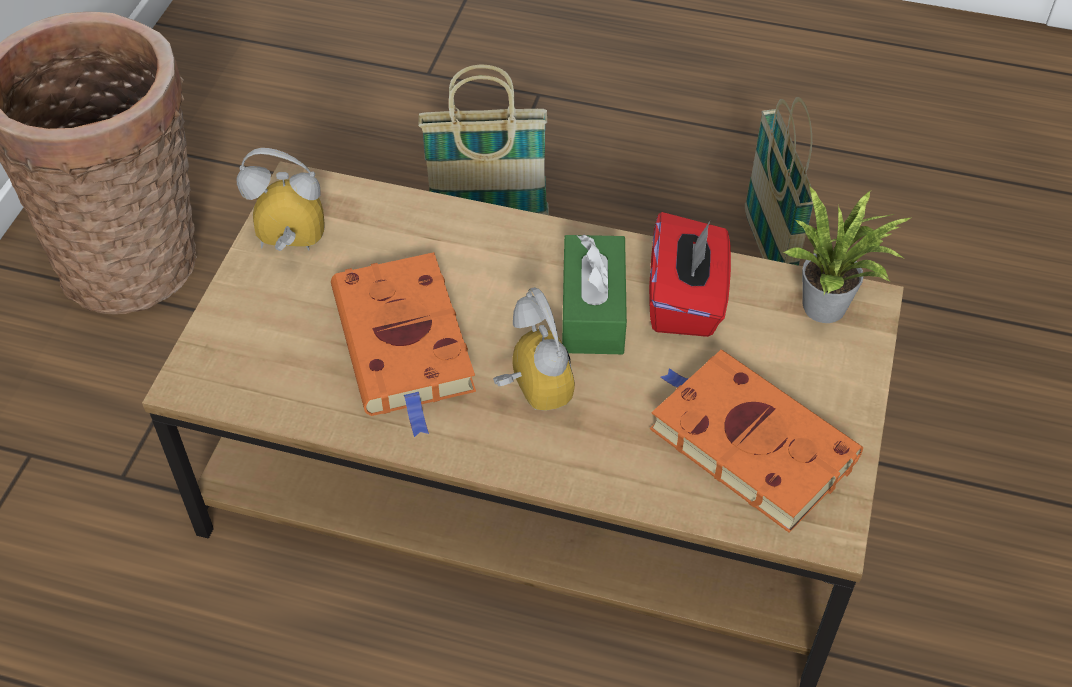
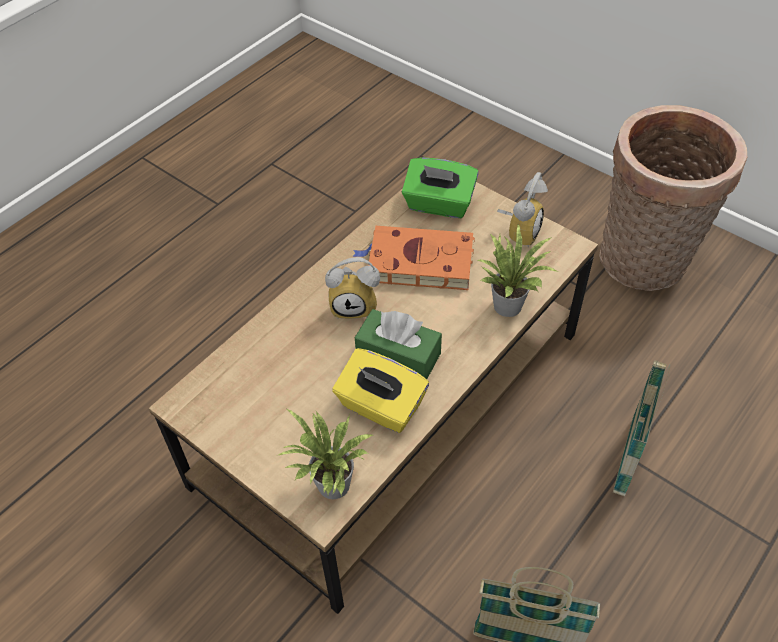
camera: 115 degrees right, 0 degrees up
red tissue box [649,212,731,337] -> yellow tissue box [332,348,429,433]
orange book [650,350,863,533] -> none
none -> green tissue box [402,157,479,218]
none -> potted plant [477,224,557,317]

